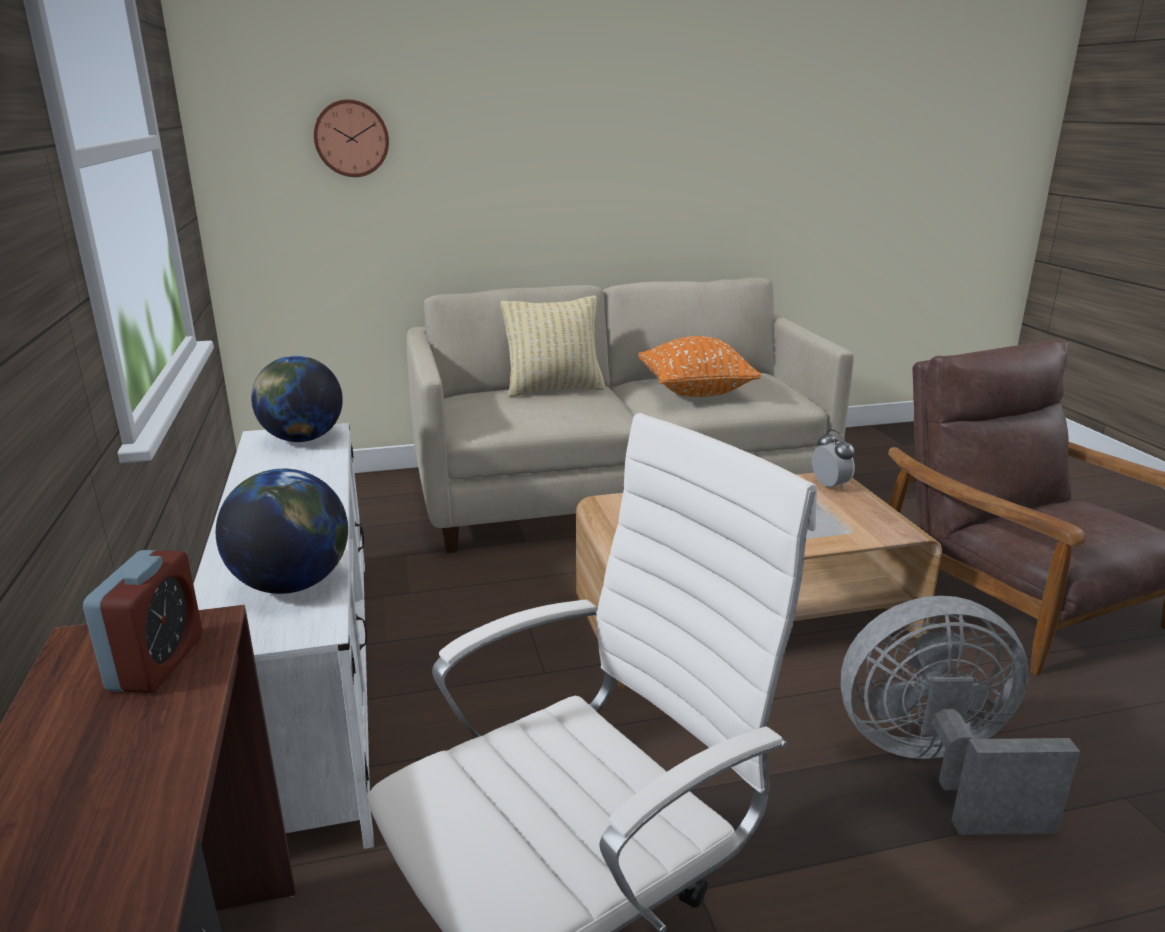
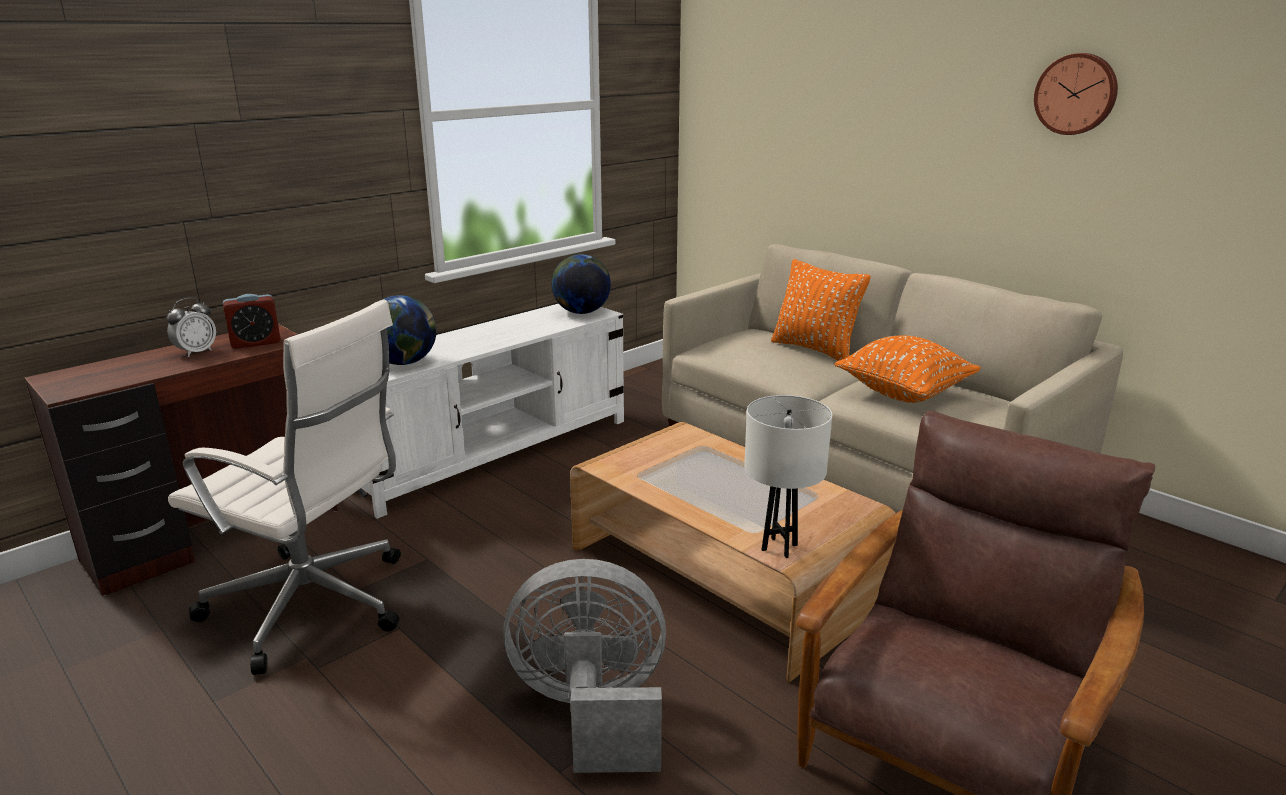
camera: 60 degrees right, 0 degrees up
wall clock [314,99,389,177] -> wall clock moved to [1034,53,1118,135]
beige pillow [501,296,605,397] -> orange pillow [771,259,871,361]
alarm clock [812,429,855,490] -> alarm clock moved to [167,298,216,357]
grey fan [841,596,1080,835] -> grey fan turned 60 degrees counterclockwise [503,559,666,773]
none -> white table lamp [744,395,832,558]

